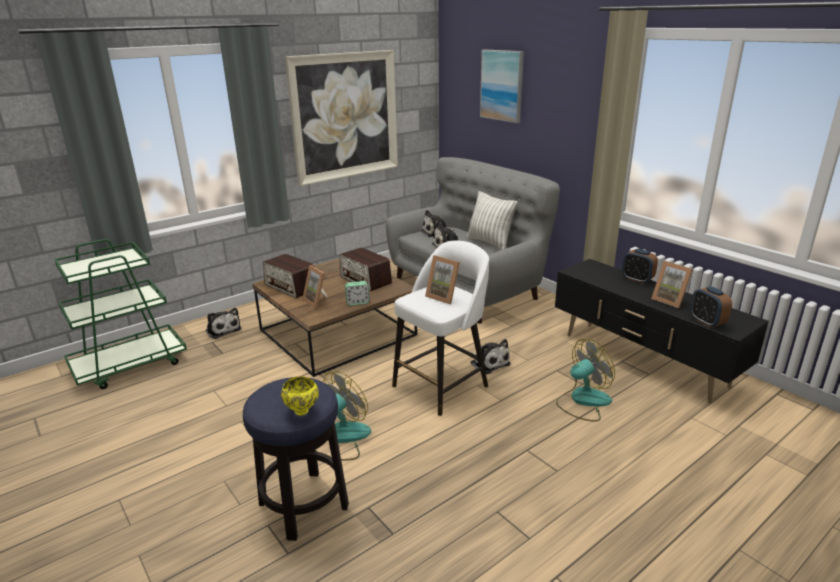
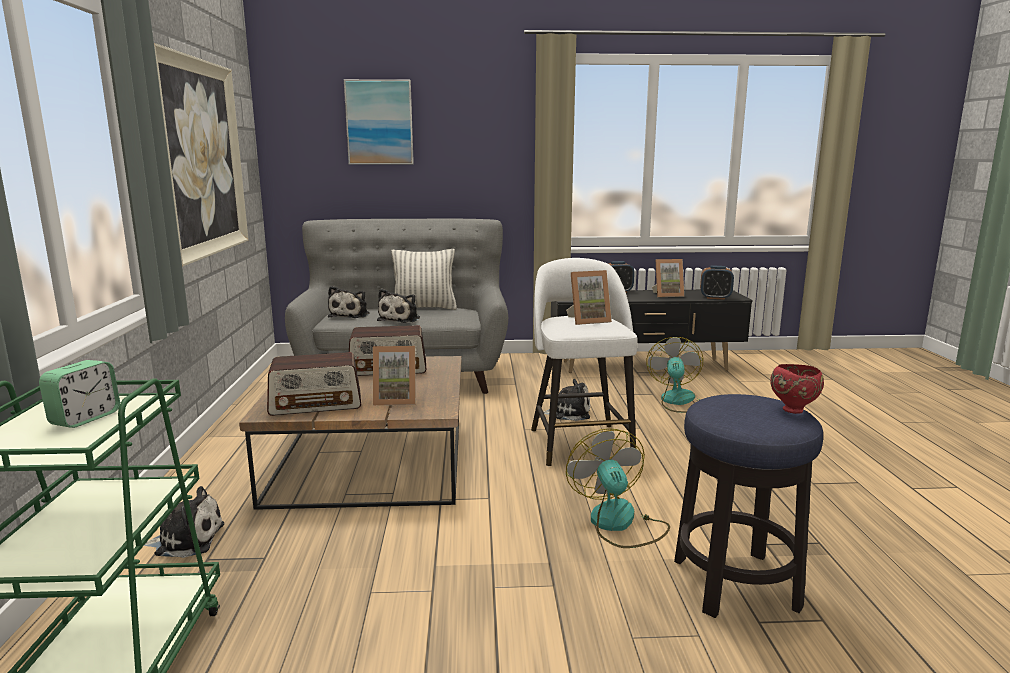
camera: 55 degrees left, 10 degrees down
yellow bowl [281,376,319,416] -> red bowl [770,364,824,414]
alarm clock [345,281,370,306] -> alarm clock moved to [39,360,120,428]

